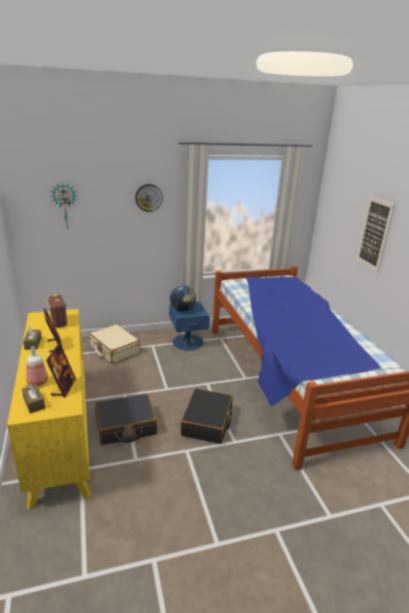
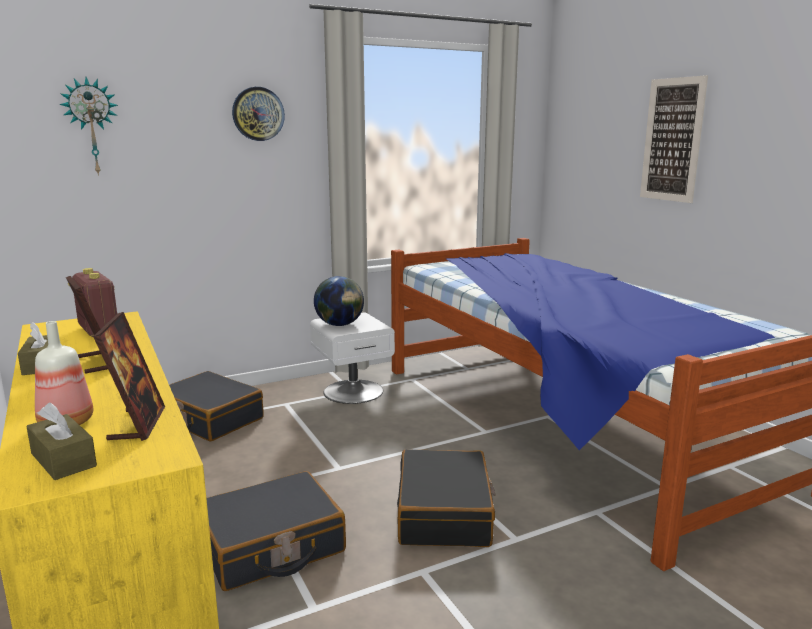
camera: 10 degrees left, 10 degrees down
beige suitcase [89,324,140,364] -> black suitcase [169,371,264,442]
blue nightstand [169,301,210,351] -> white nightstand [310,312,395,404]

